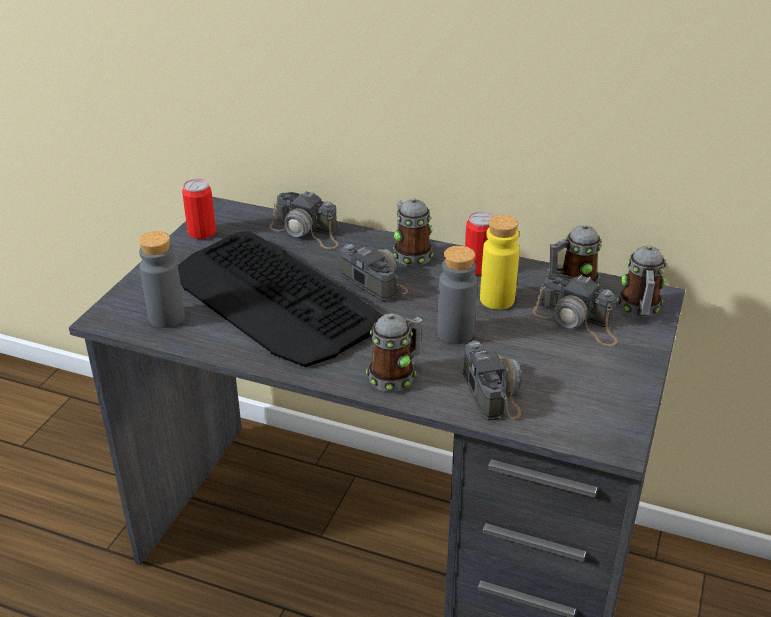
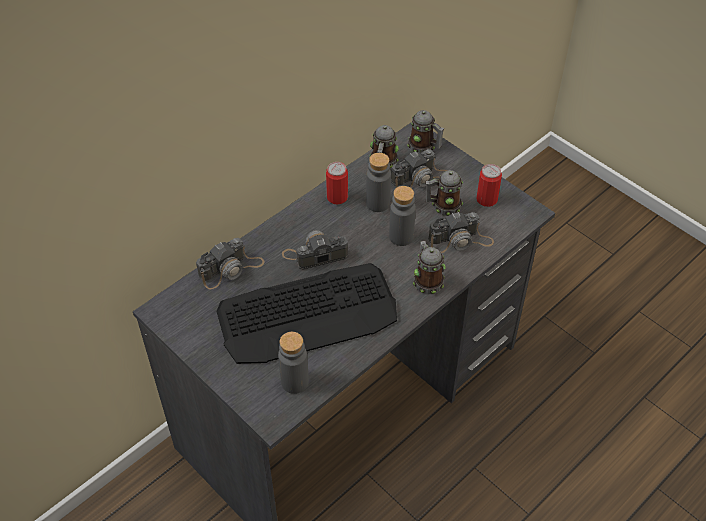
camera: 65 degrees left, 15 degrees up
can [182,179,216,239] -> can moved to [477,164,502,207]
mug [393,198,433,266] -> mug moved to [426,170,463,216]
camera [463,340,522,420] -> camera turned 150 degrees clockwise [428,212,494,253]
yellow bottle [480,215,520,310] -> grey bottle [366,153,391,212]

